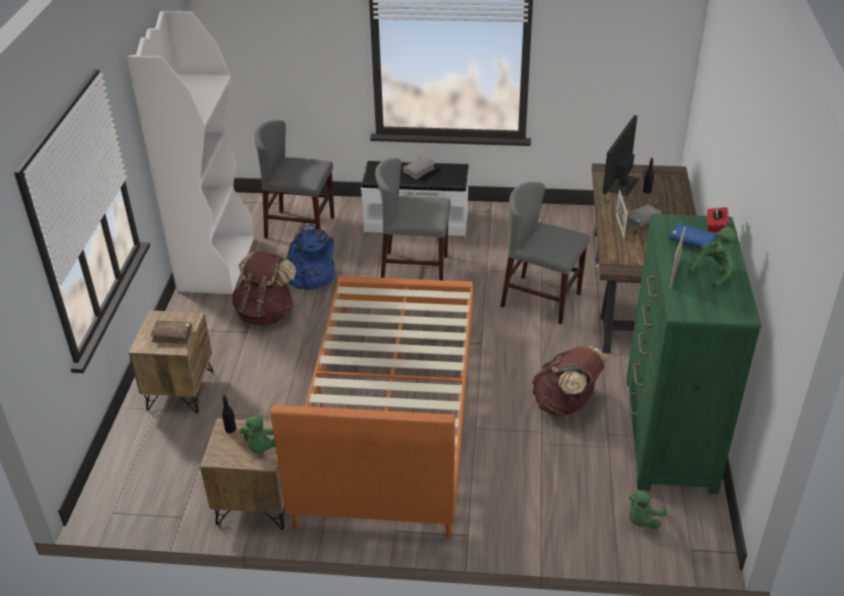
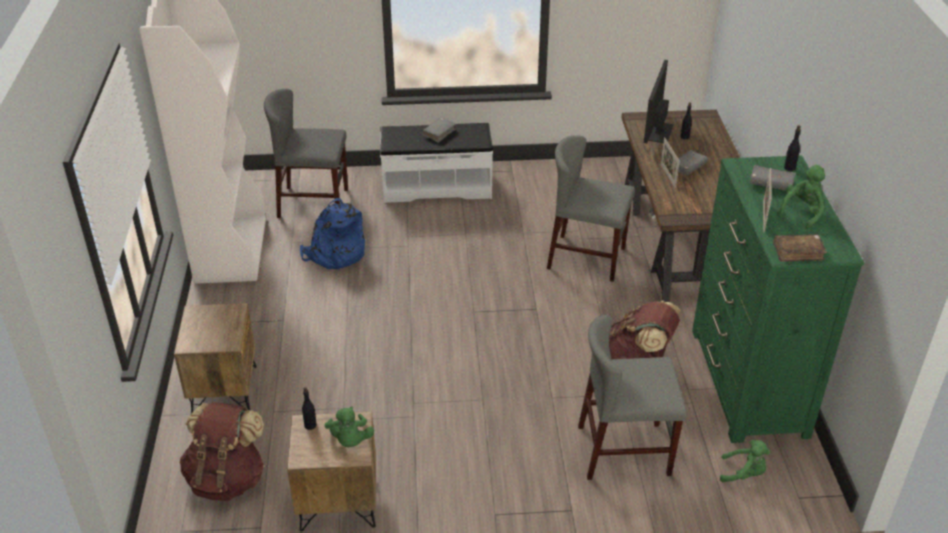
camera: 10 degrees left, 0 degrees up
brown book [150,320,192,344] -> brown book moved to [773,234,827,262]
brown backpack [232,252,296,326] -> brown backpack moved to [180,402,265,501]
orange bed [271,276,473,539] -> none
grey chair [375,158,451,280] -> grey chair moved to [578,315,687,480]
green plush toy [629,490,667,529] -> green plush toy turned 105 degrees counterclockwise [720,440,770,482]
blue book [670,223,717,249] -> grey book [750,165,796,191]
red tissue box [707,205,729,233] -> black bottle [784,125,801,171]

